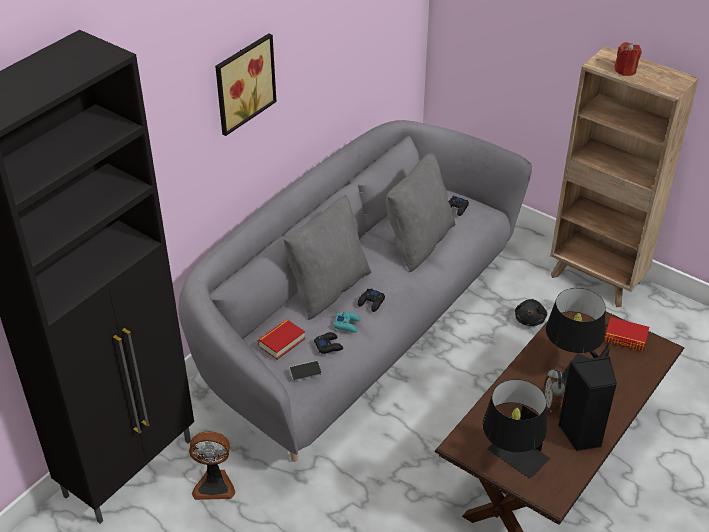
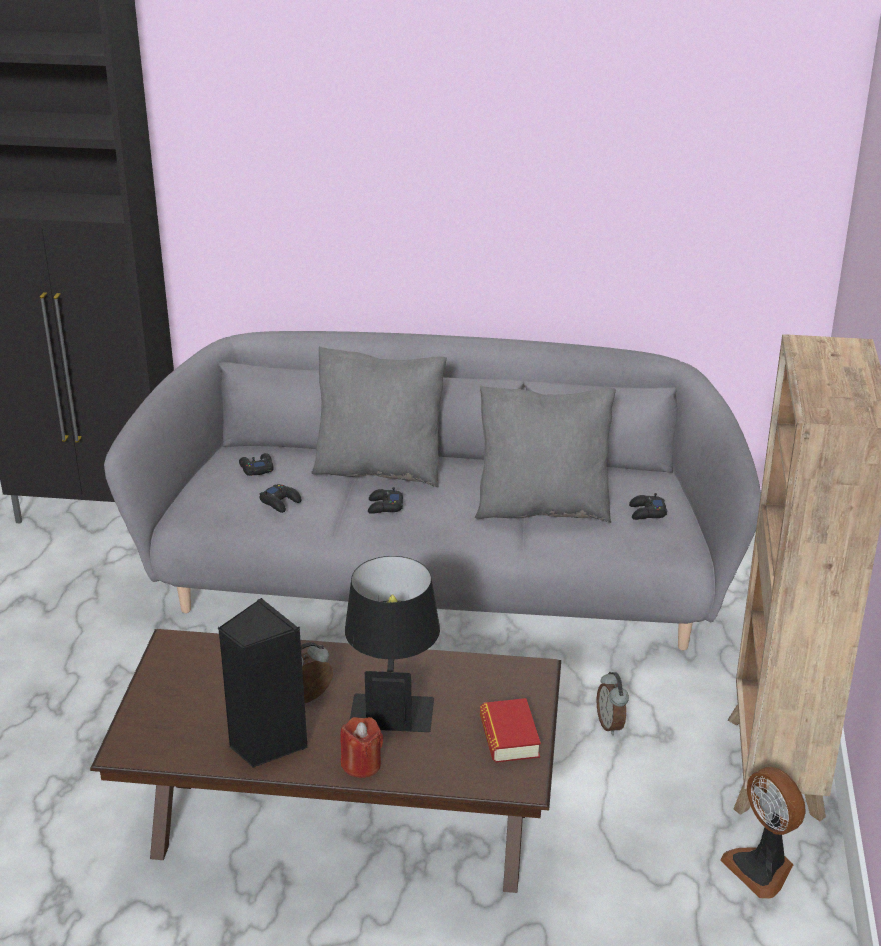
camera: 60 degrees right, 10 degrees down
fan [189,431,235,500] -> fan moved to [720,767,806,899]
picture [215,33,277,136] -> none
book [258,319,305,360] -> black game controller [239,453,274,476]
phone [289,361,322,381] -> none
turquoise game controller [334,312,361,333] -> none
black table lamp [483,379,550,479] -> none
black plush toy [515,299,547,326] -> alarm clock [597,672,629,736]
red candle [614,42,642,76] -> red candle moved to [340,717,383,778]

